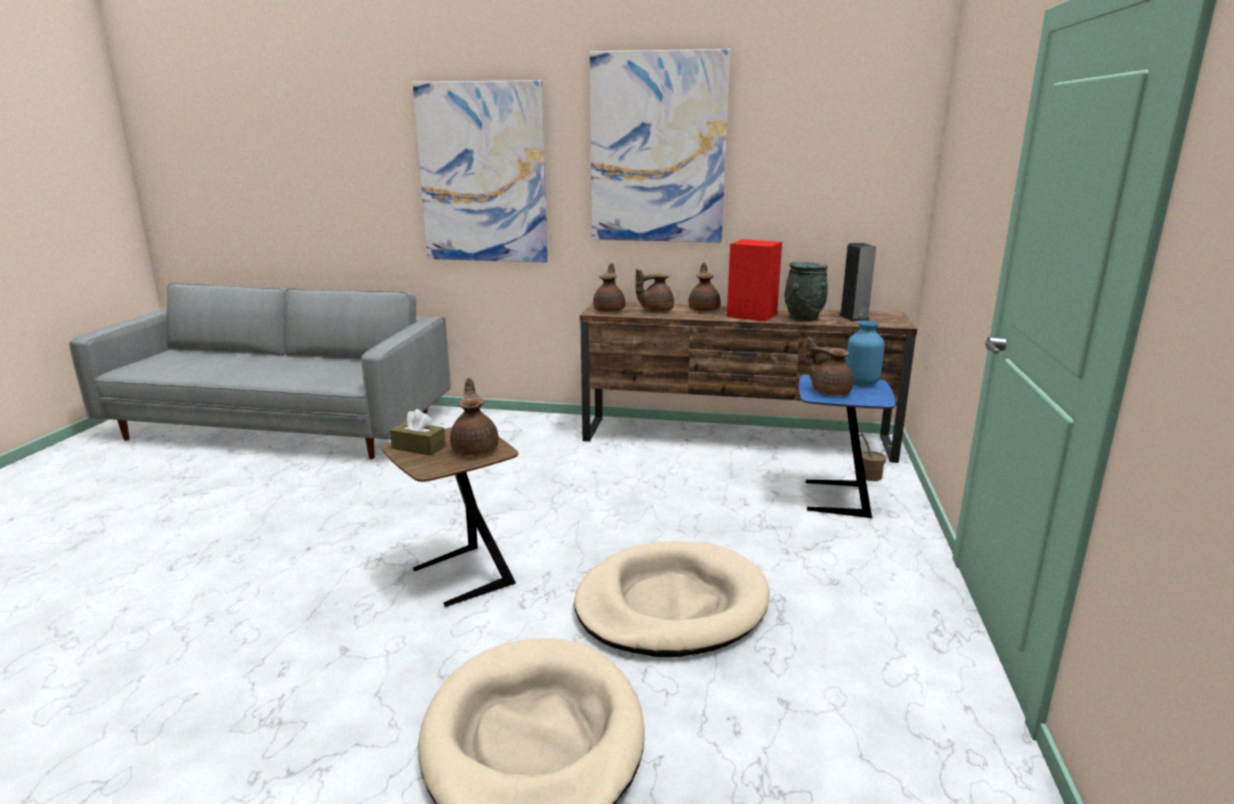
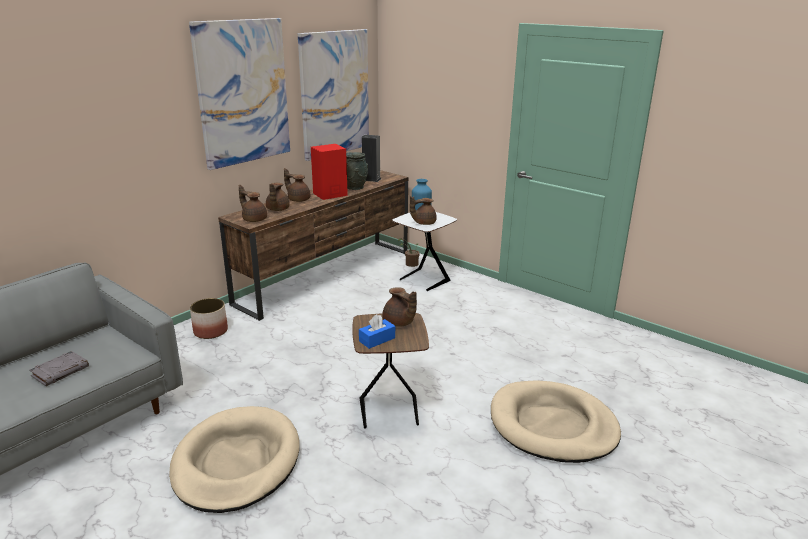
camera: 60 degrees left, 5 degrees up
brown tissue box [390,409,446,456] -> blue tissue box [359,314,395,349]
picture [413,80,548,262] -> picture moved to [298,29,369,161]
brown teapot [450,378,499,455] -> brown teapot turned 150 degrees counterclockwise [382,287,417,327]
beige dog bed [574,541,770,657] -> beige dog bed moved to [169,406,300,513]
blue side table [799,375,896,518] -> white side table [392,212,457,291]
none -> grey book [29,351,89,386]
none -> planter [190,298,228,339]

